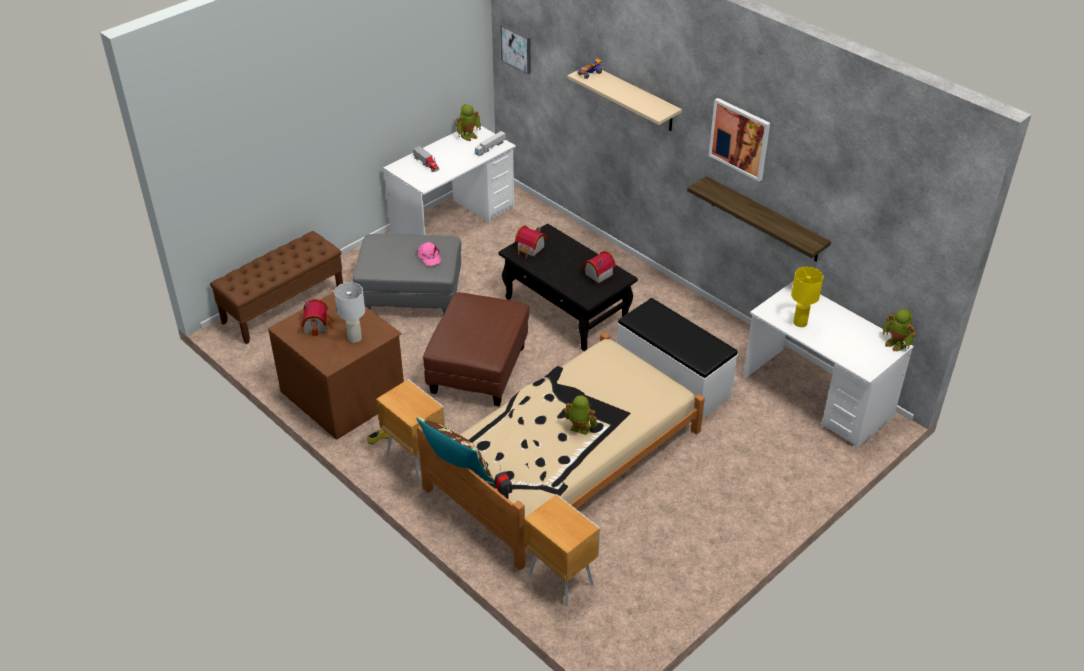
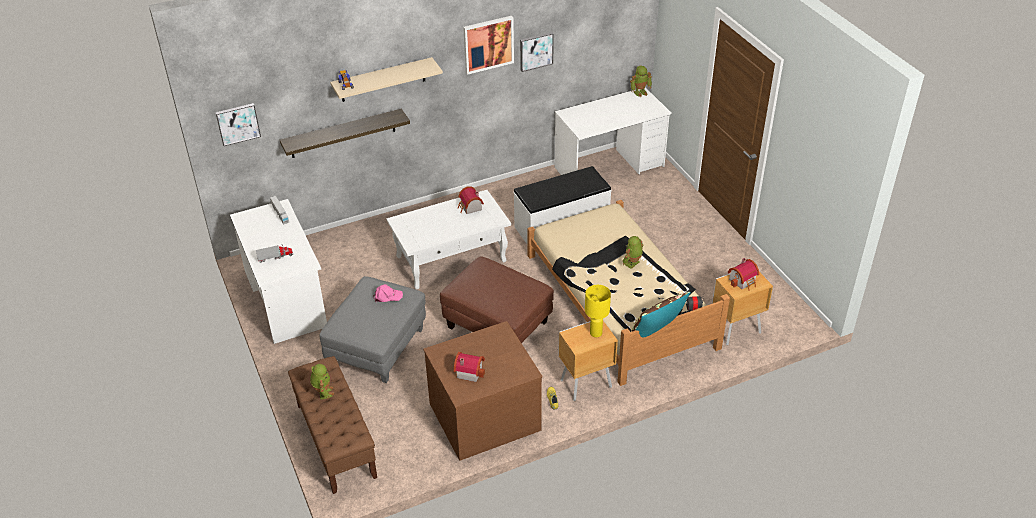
camera: 70 degrees left, 0 degrees up
white table lamp [334,282,365,343] -> none
toy robot [455,104,481,141] -> toy robot moved to [310,364,335,400]
black coffee table [498,223,638,351] -> white coffee table [386,190,511,290]
toy house [515,225,547,258] -> toy house moved to [728,258,759,291]
shelf [687,176,831,261] -> shelf moved to [280,109,410,158]
yellow table lamp [791,267,823,327] -> yellow table lamp moved to [585,285,611,337]
none -> picture [520,32,554,72]

